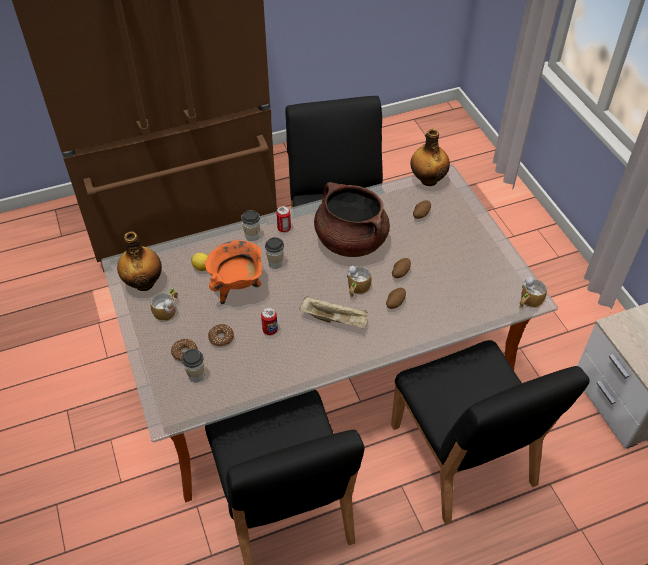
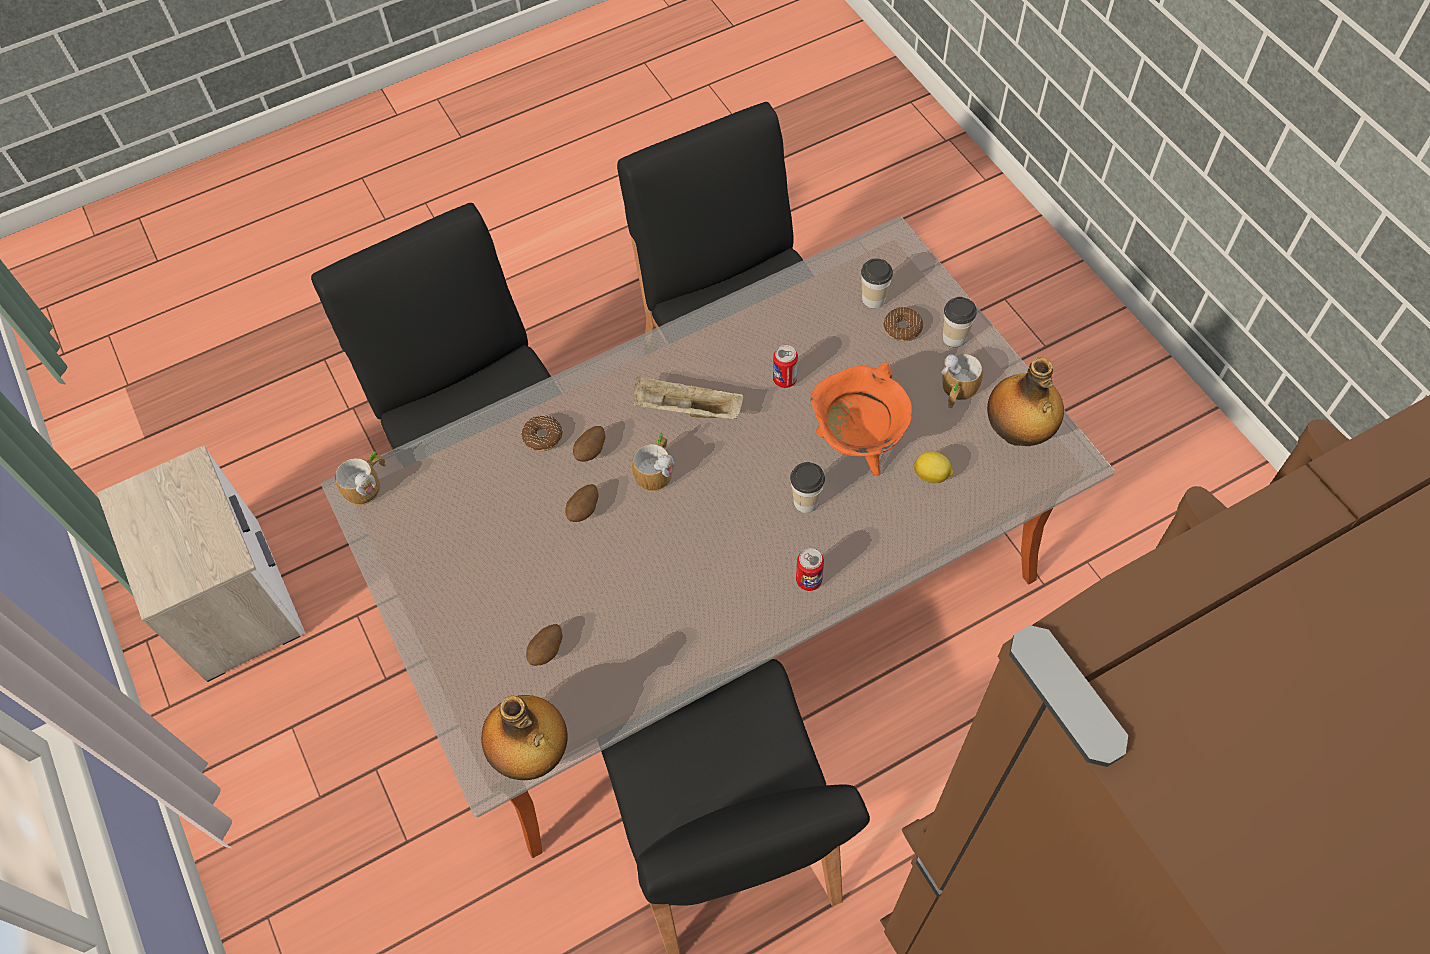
camera: 175 degrees right, 10 degrees up
donut [208,324,234,347] -> donut moved to [521,415,563,451]
cup [241,210,260,241] -> cup moved to [942,297,977,347]
brown cooking pot [314,182,390,257] -> none

